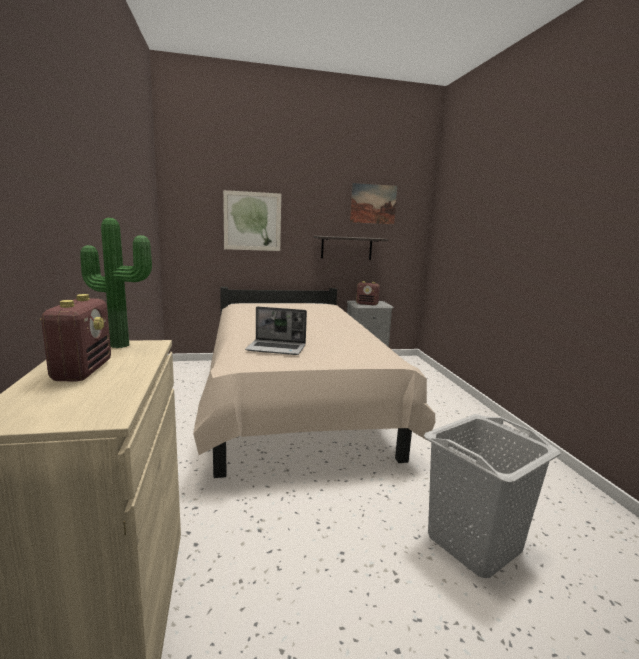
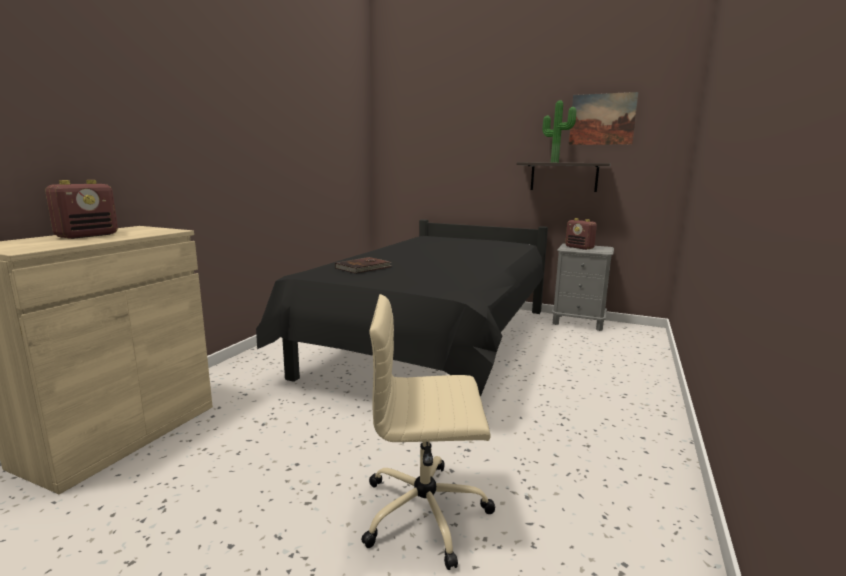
camera: 35 degrees right, 0 degrees up
potted plant [80,218,152,348] -> potted plant moved to [542,100,576,163]
beige bed [193,287,435,478] -> black bed [256,219,548,397]
picture [223,190,281,251] -> none
laptop [245,306,307,355] -> brown book [335,257,393,274]
grey laundry basket [424,414,561,578] -> beige office chair [361,294,495,570]

